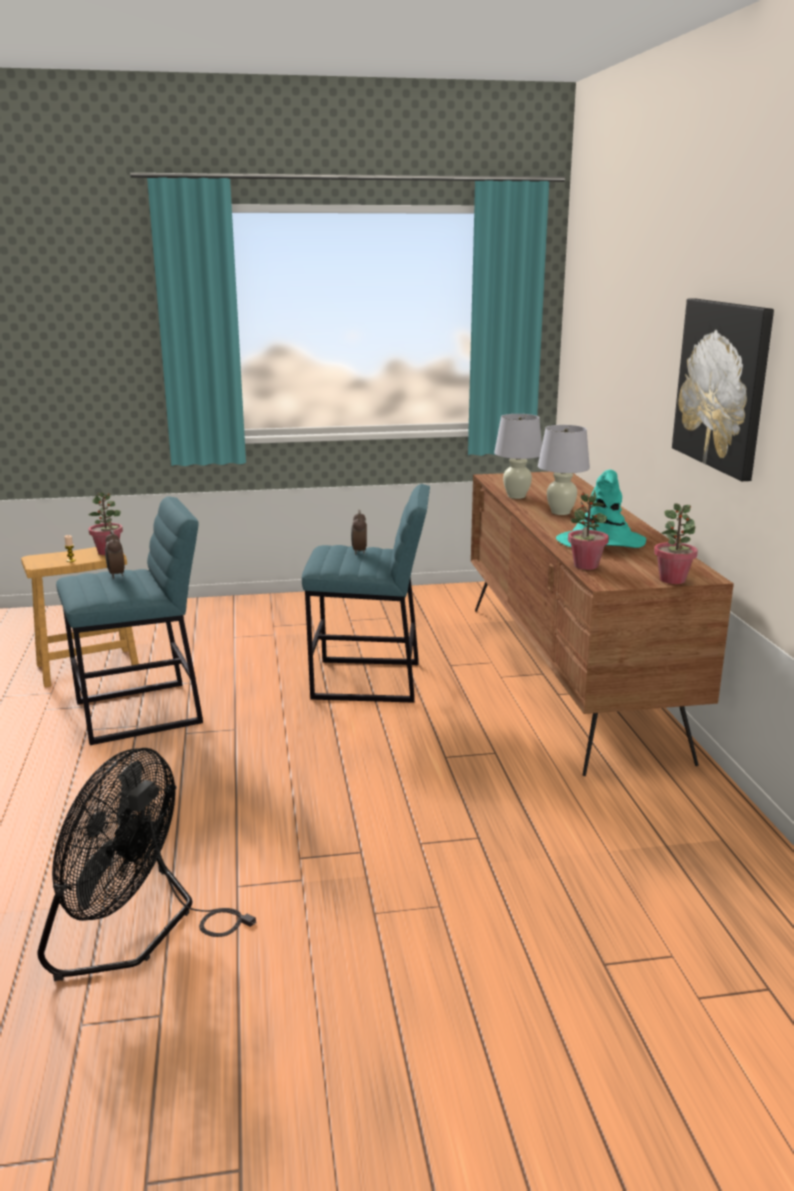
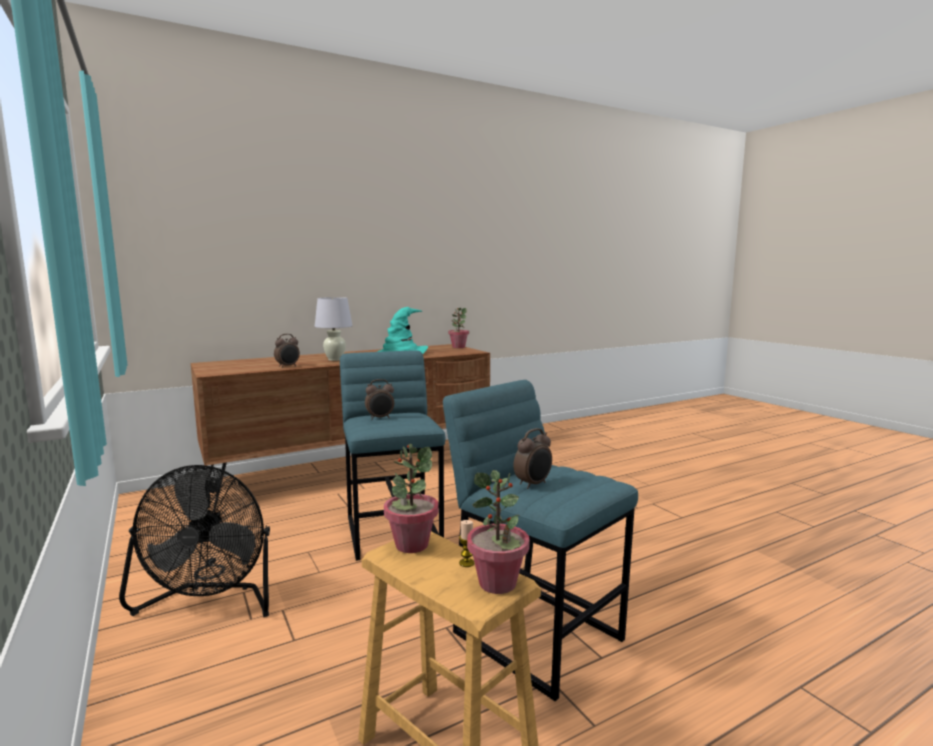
camera: 110 degrees left, 10 degrees down
black fan [37,748,257,981] -> black fan moved to [119,465,270,617]
white table lamp [494,414,542,499] -> alarm clock [274,334,300,368]
potted plant [568,490,609,570] -> potted plant moved to [467,470,530,594]
picture [672,298,774,481] -> none

